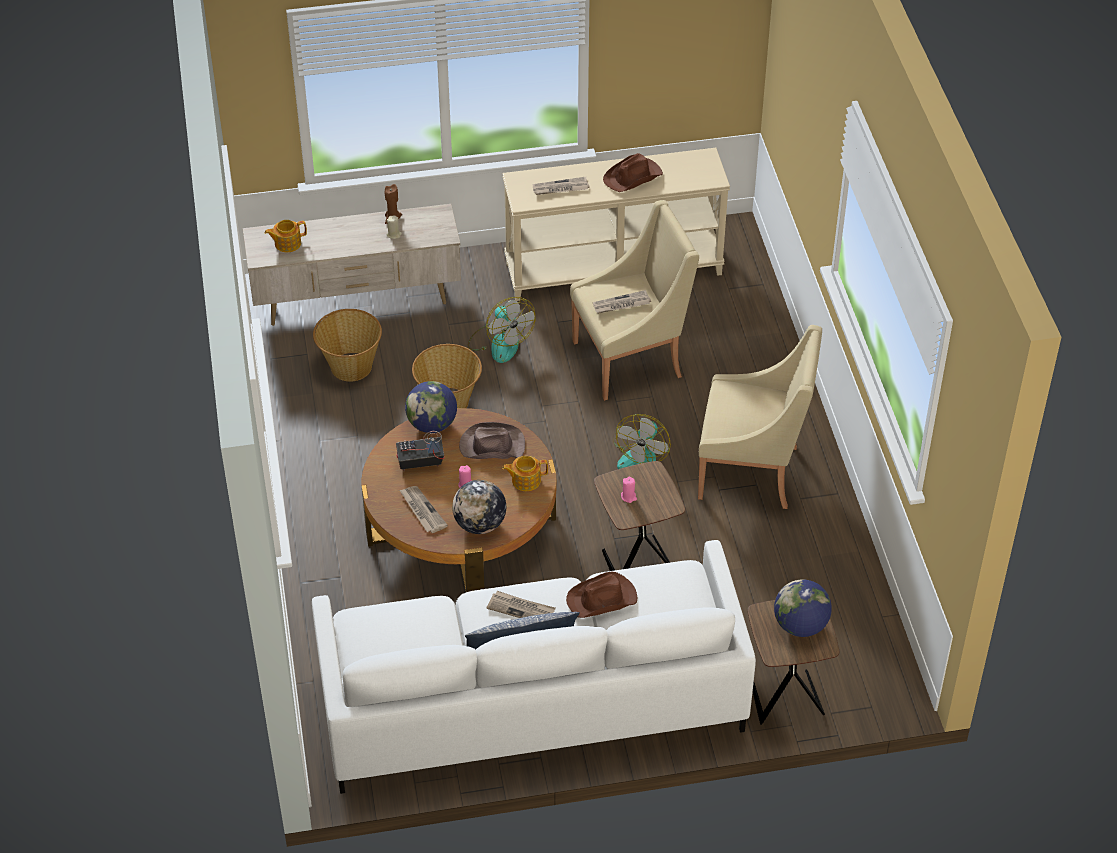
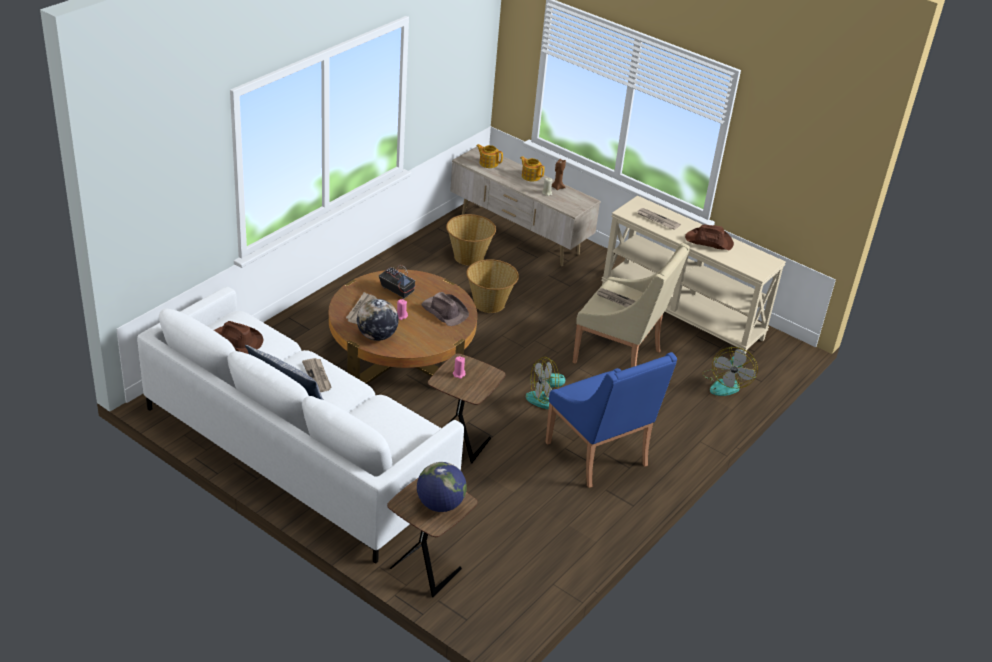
camera: 45 degrees right, 10 degrees down
globe [405,381,457,433] -> none
fan [468,297,535,363] -> fan moved to [702,347,758,396]
teapot [502,456,548,491] -> teapot moved to [520,156,545,181]
brown hat [566,572,637,618] -> brown hat moved to [214,321,264,354]
beige armchair [698,325,822,509] -> blue armchair [545,352,677,488]

